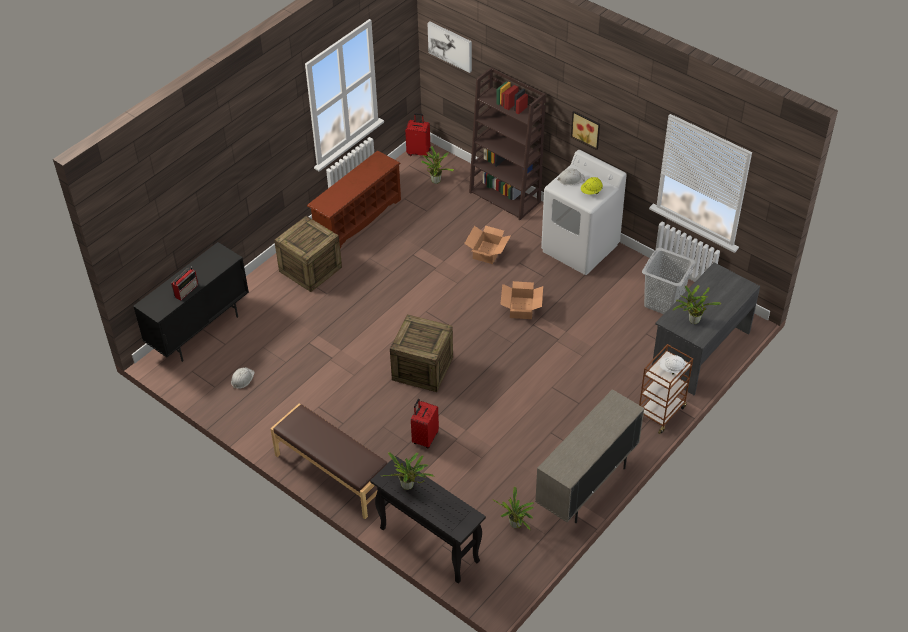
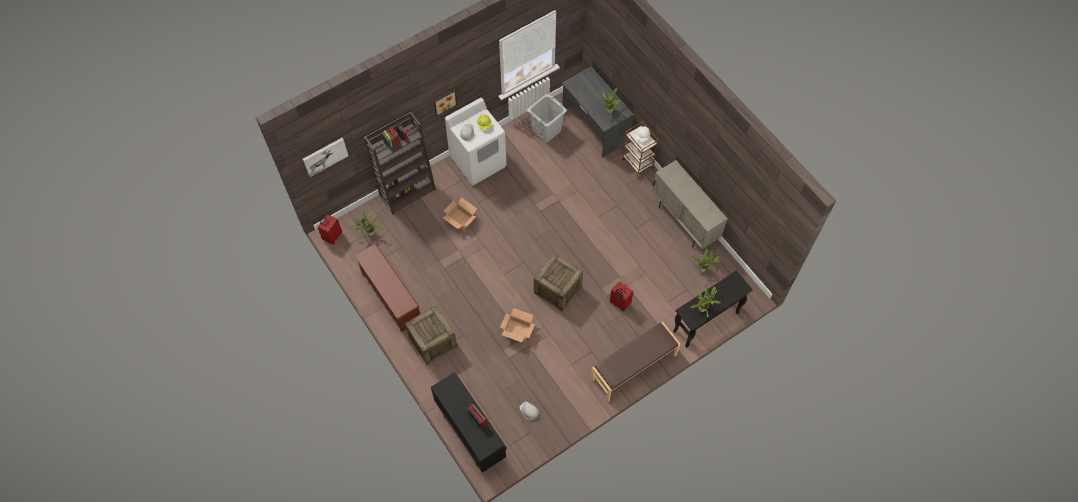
camera: 75 degrees left, 15 degrees up
cardboard box [500,281,543,319] -> cardboard box moved to [500,308,535,342]

